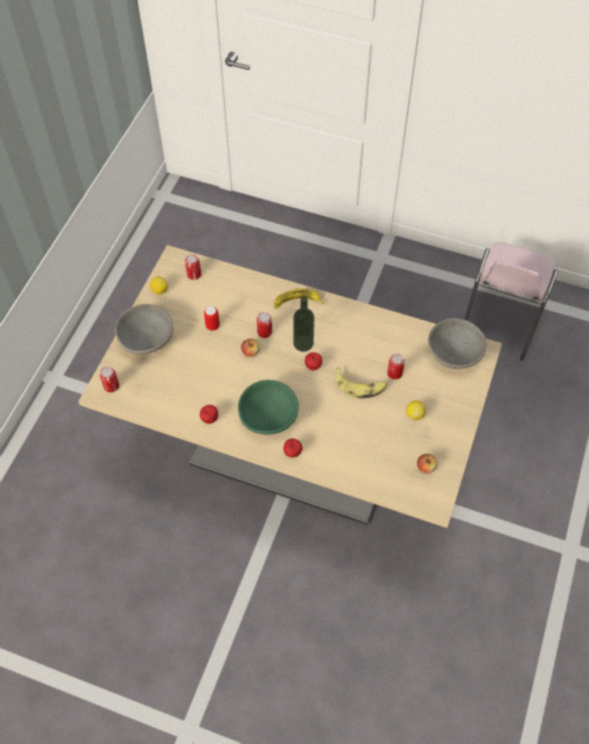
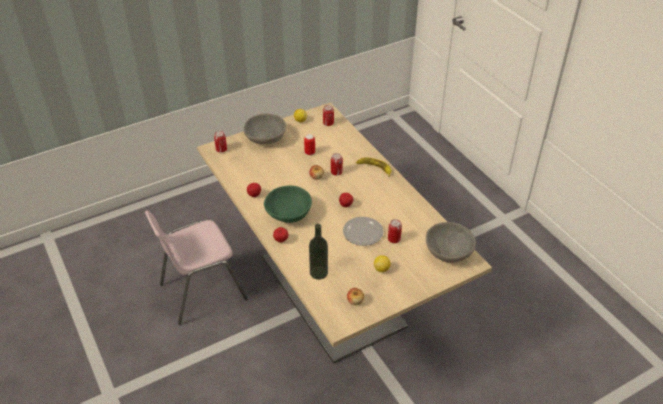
camera: 40 degrees right, 15 degrees down
bottle [293,296,314,352] -> bottle moved to [309,224,328,280]
banana [335,367,387,399] -> plate [343,217,384,246]
pink chair [464,242,558,360] -> pink chair moved to [145,211,248,325]

